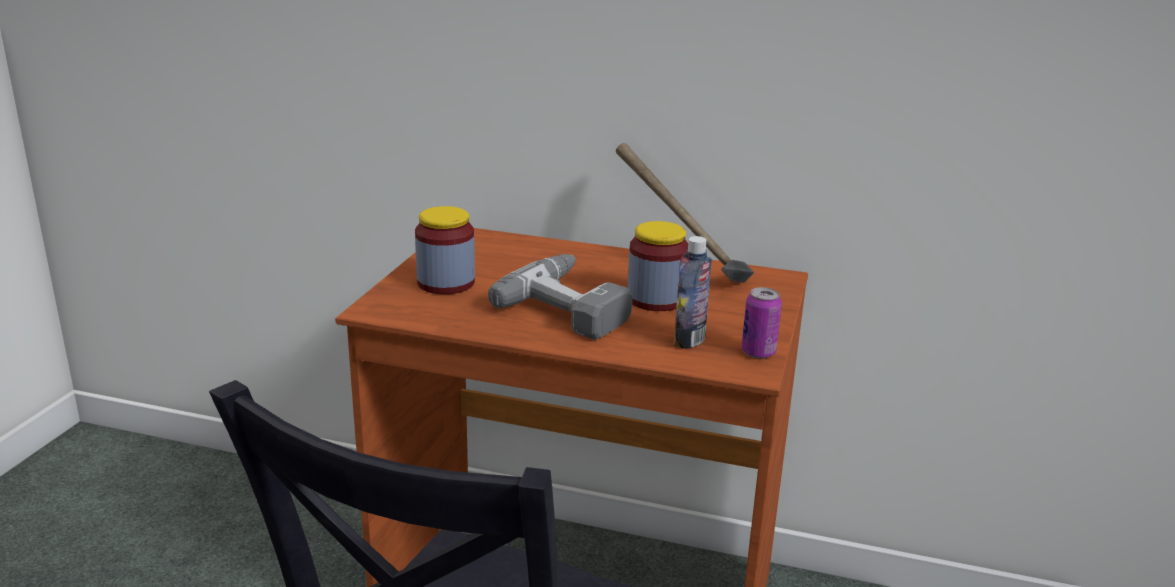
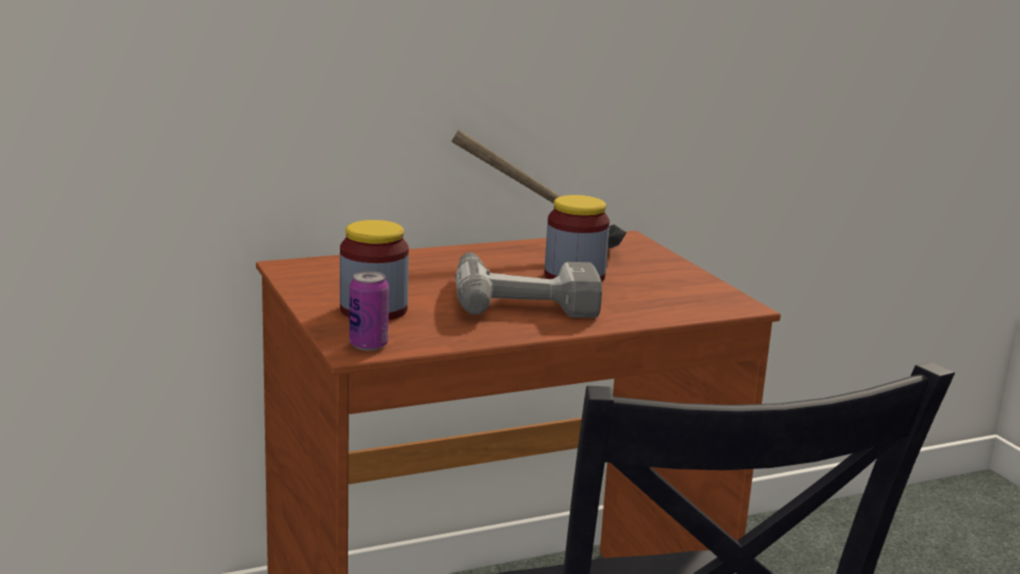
camera: 40 degrees left, 5 degrees down
bottle [674,236,712,349] -> none
can [741,287,782,359] -> can moved to [349,271,389,351]

